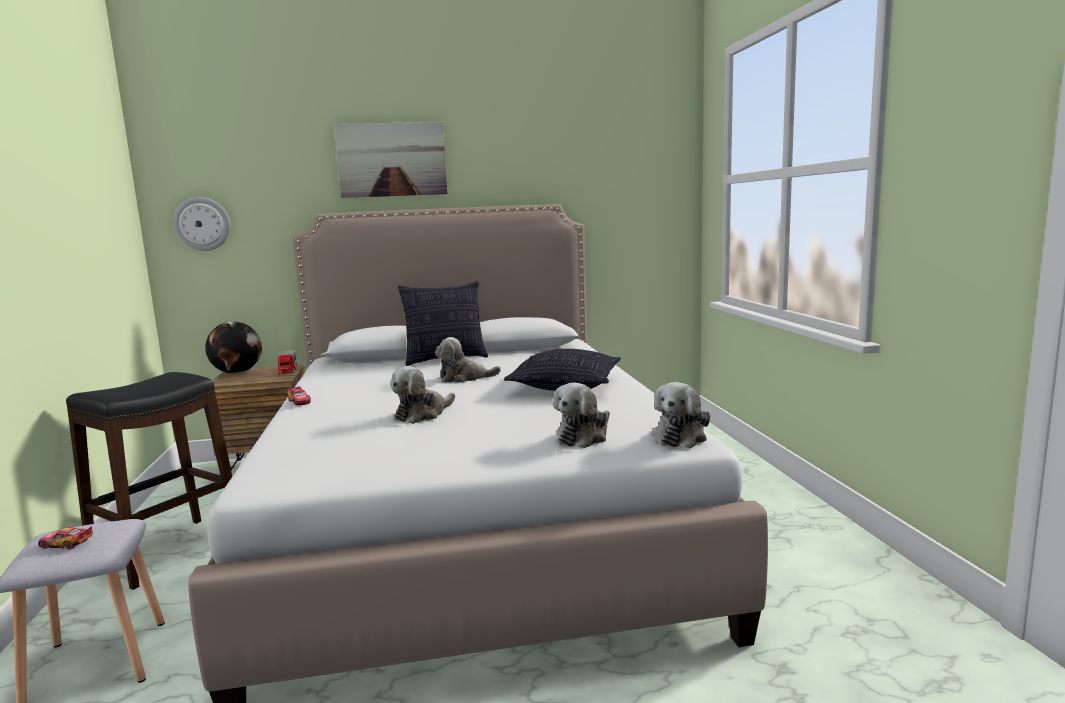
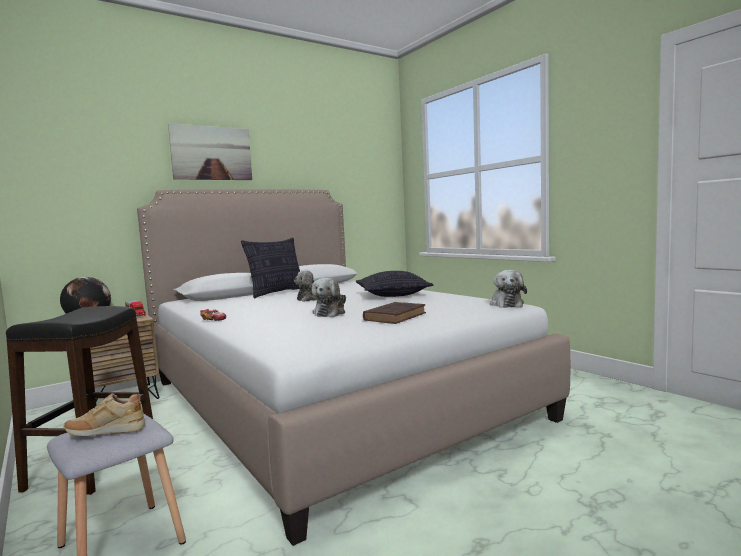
camera: 25 degrees left, 5 degrees down
toy car [38,526,93,550] -> beige shoe [64,394,145,436]
wall clock [174,197,230,251] -> none
plush toy [553,383,610,448] -> none
none -> brown book [363,302,426,324]

